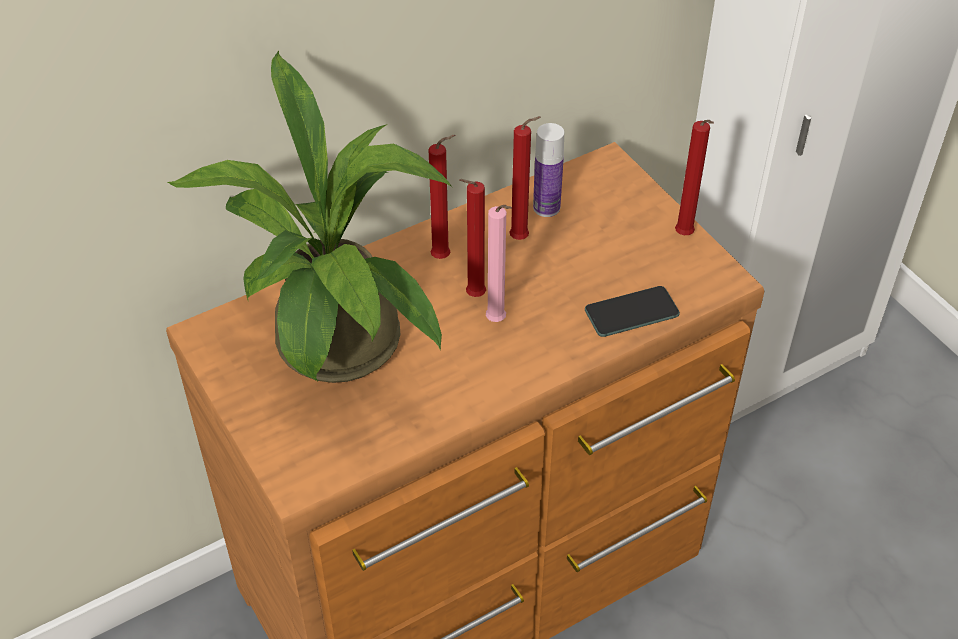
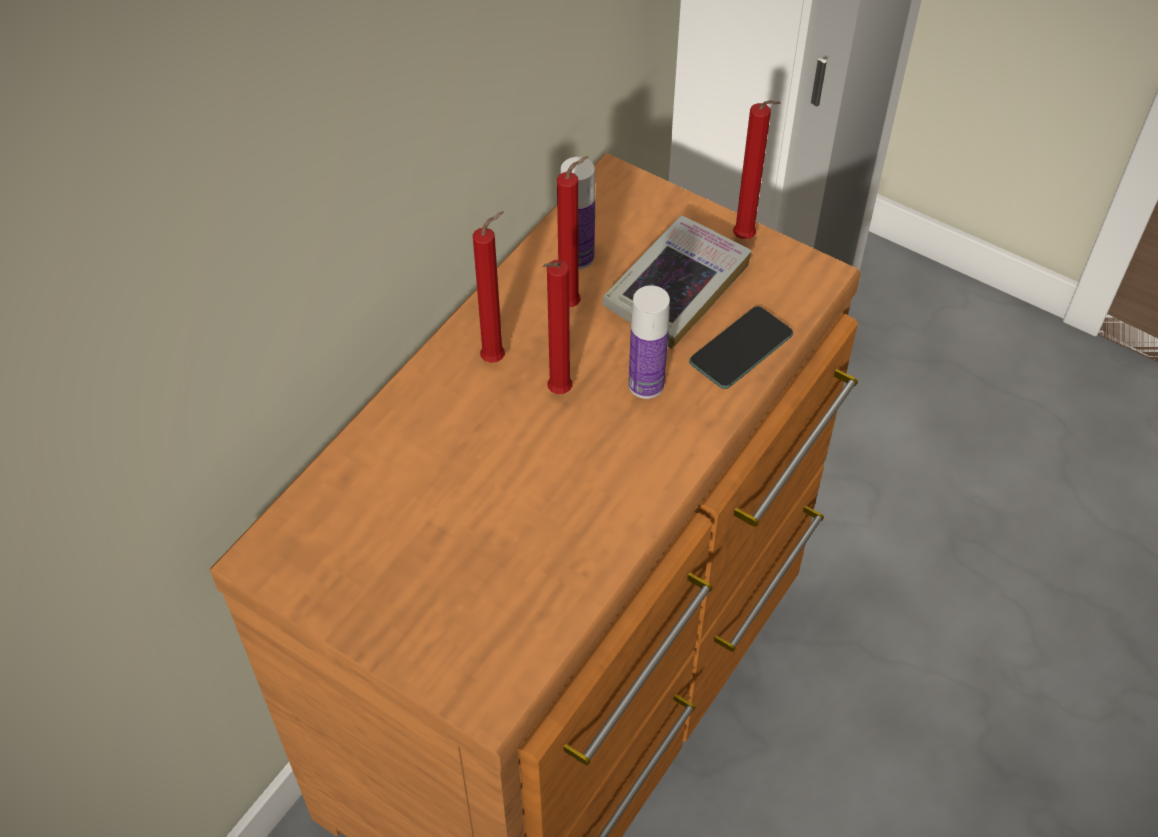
camera: 25 degrees left, 5 degrees up
potted plant [168,51,452,383] -> none
pink candle [486,205,512,322] -> none
none -> book [603,216,752,349]
none -> bottle [628,285,670,399]

